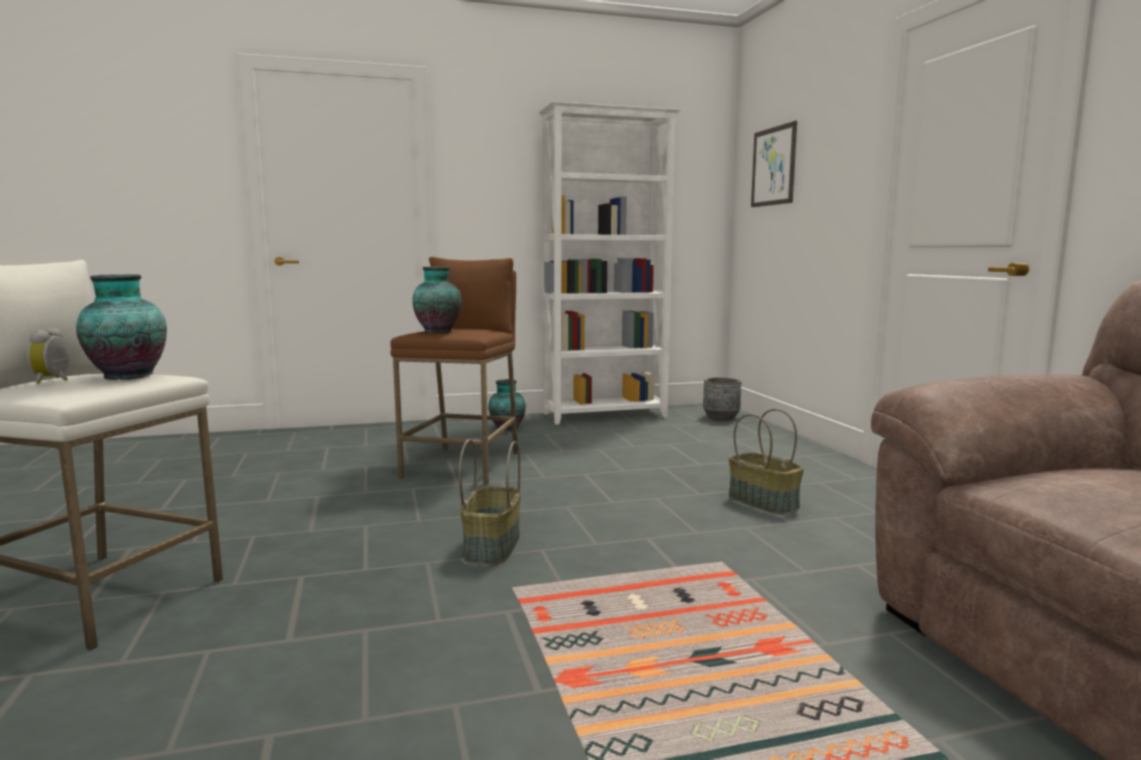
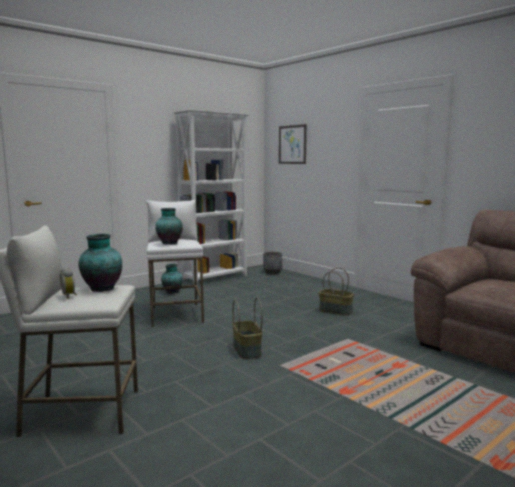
camera: 25 degrees left, 0 degrees up
brown stool [390,257,518,484] -> white stool [146,200,204,327]

